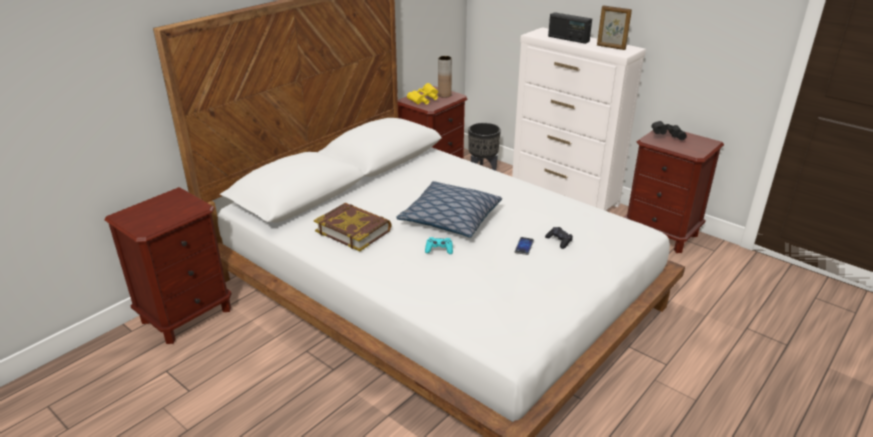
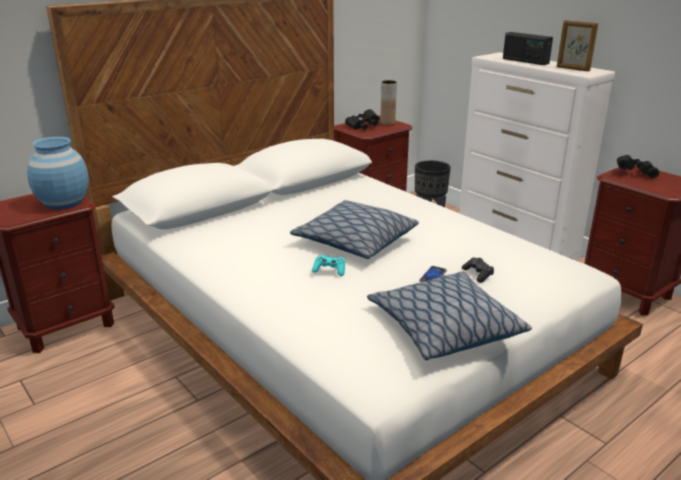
camera: 10 degrees right, 5 degrees down
book [314,203,392,251] -> none
yellow binoculars [407,83,438,105] -> black binoculars [345,109,380,130]
none -> blue vase [27,137,89,210]
none -> pillow [367,272,532,360]

